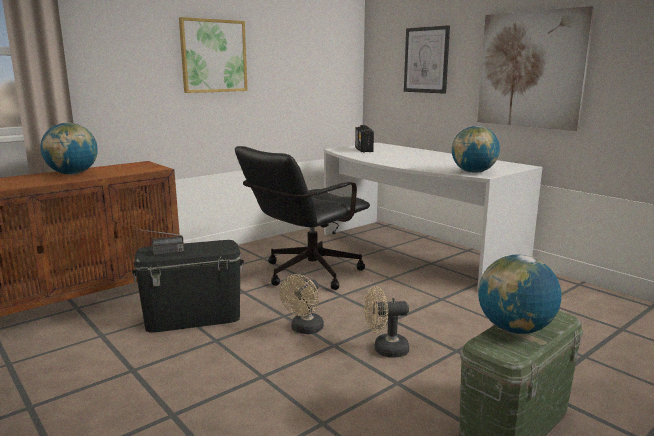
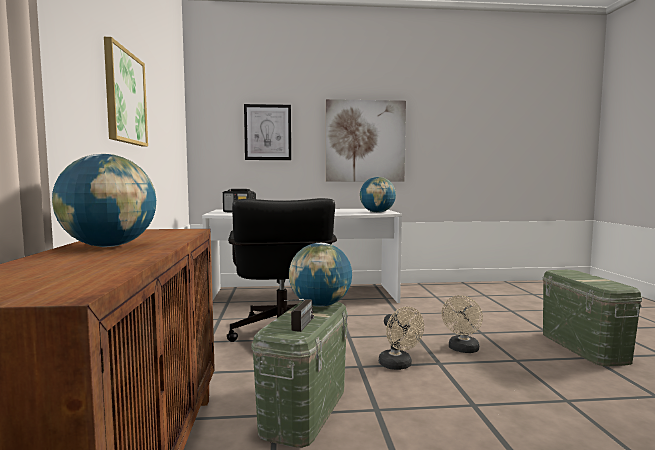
camera: 55 degrees left, 10 degrees down
black storage box [132,240,244,333] -> green storage box [251,301,348,448]
globe [478,255,562,334] -> globe moved to [289,243,352,307]

